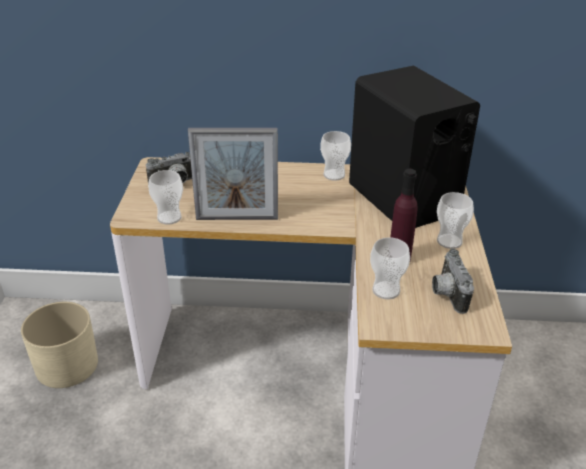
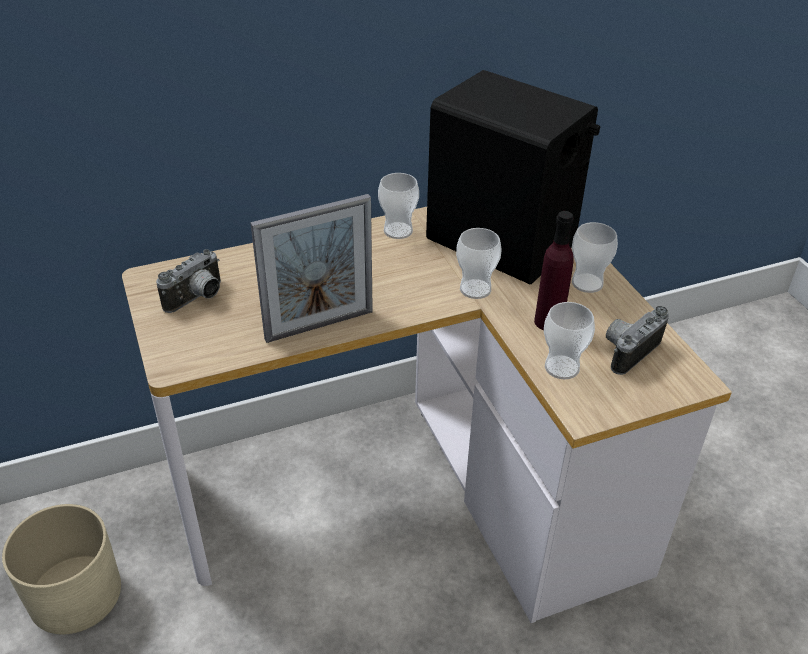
camera: 25 degrees left, 5 degrees up
cup [148,170,183,224] -> cup moved to [456,228,501,299]
camera [432,249,474,314] -> camera turned 75 degrees clockwise [606,306,669,375]

